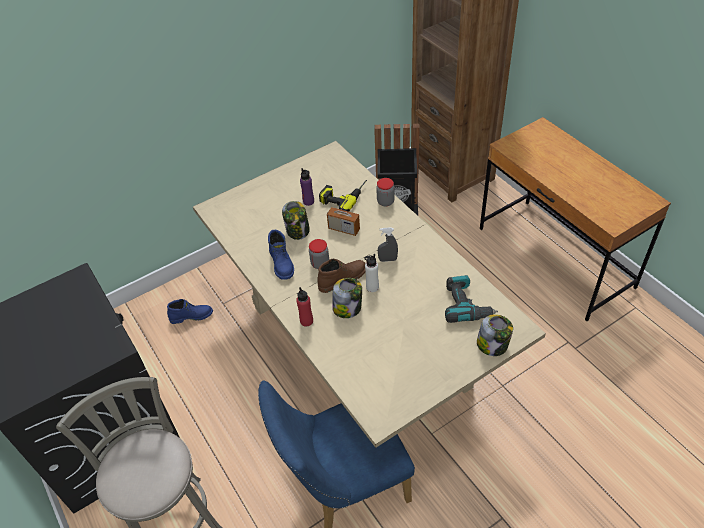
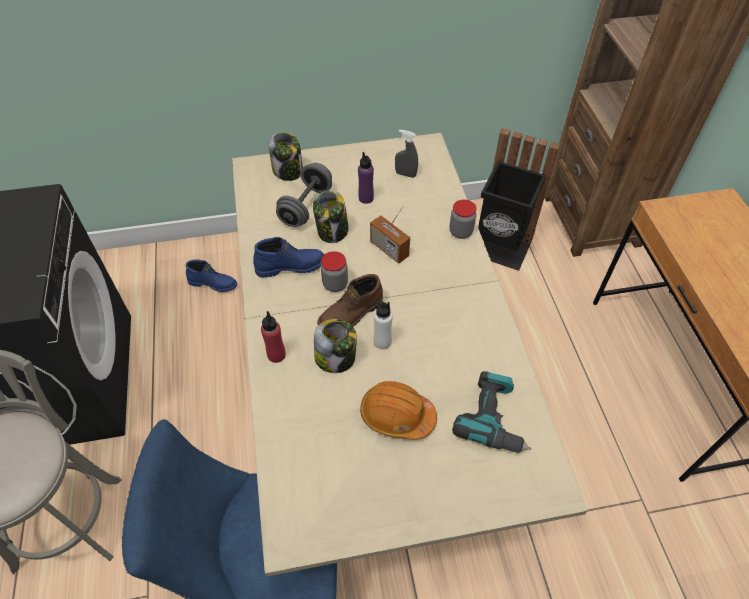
camera: 20 degrees right, 5 degrees up
blue boot [268,230,294,280] -> blue boot turned 105 degrees counterclockwise [253,237,325,278]
brown boot [317,259,366,293] -> brown boot turned 150 degrees clockwise [317,274,383,326]
power drill [319,180,367,212] -> none
grey spray bottle [378,227,398,262] -> grey spray bottle moved to [395,129,418,178]
jar [477,314,513,356] -> jar moved to [268,132,303,181]
none -> grey dumbbell [276,163,332,227]
none -> orange hard hat [360,381,437,440]

